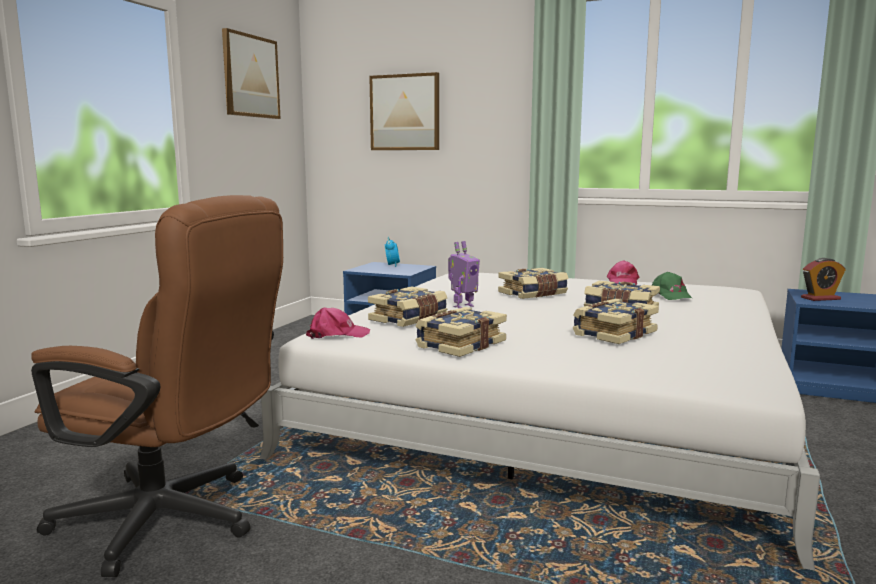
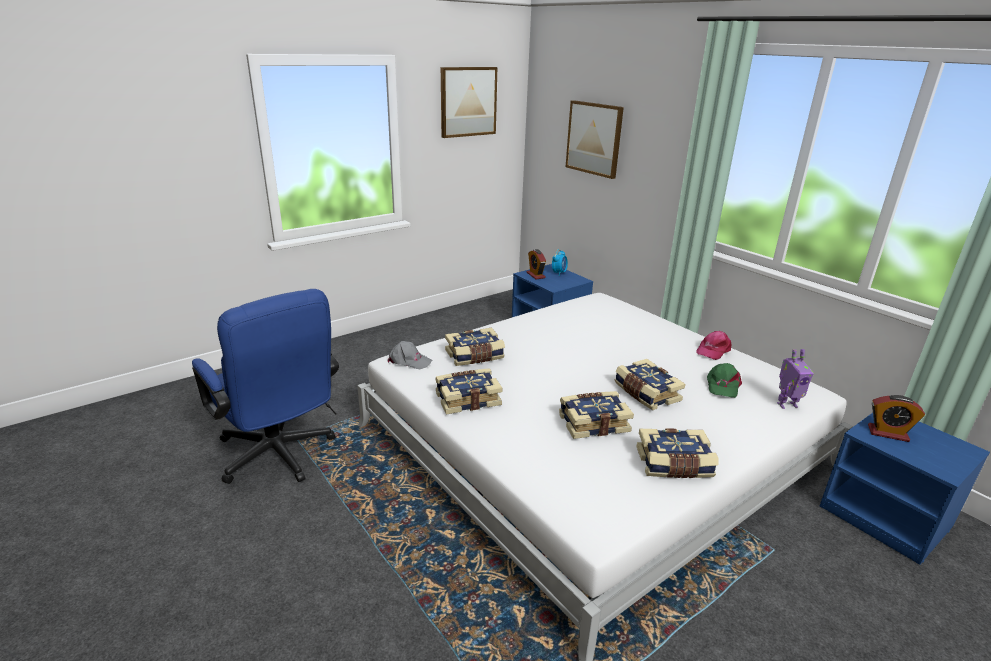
camera: 30 degrees right, 15 degrees up
brown office chair [31,195,283,577] -> blue office chair [192,289,339,484]
pink cap [306,307,370,339] -> grey cap [387,341,432,370]
toy robot [448,241,480,308] -> toy robot moved to [777,349,814,409]
book [498,268,569,299] -> book moved to [636,428,718,478]
none -> alarm clock [527,249,546,279]

